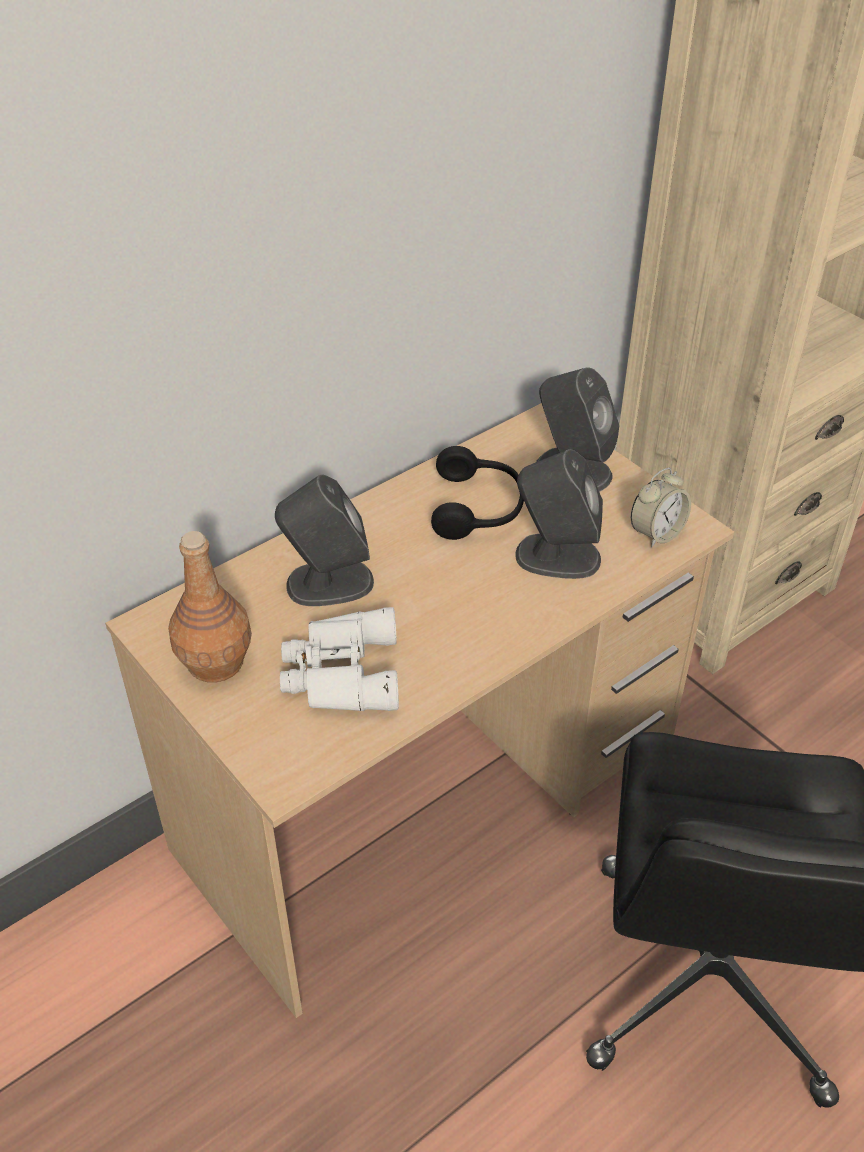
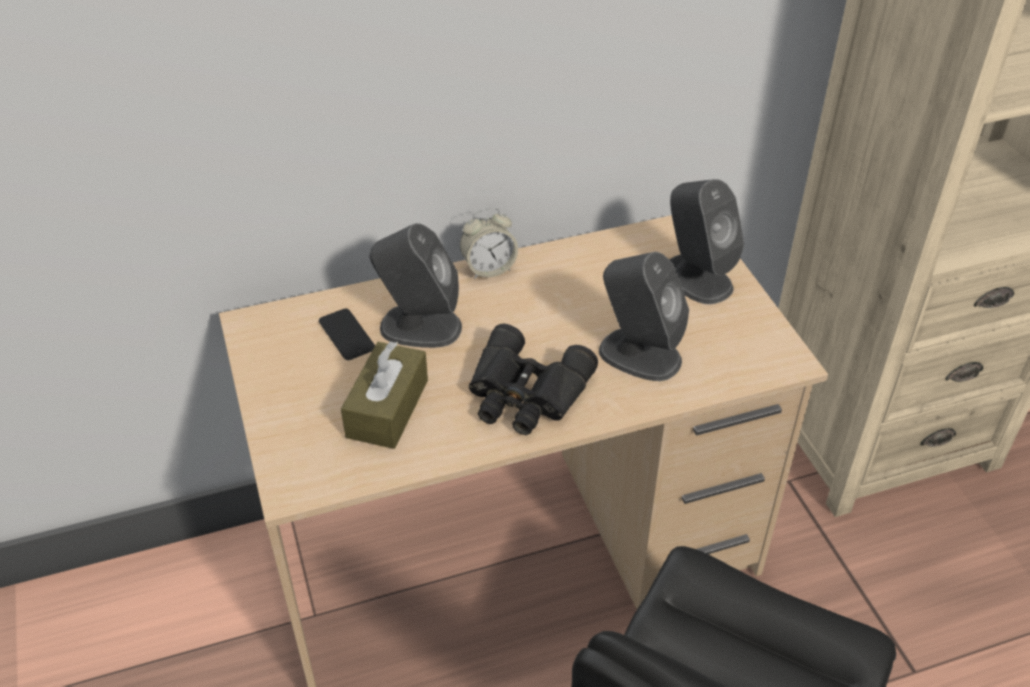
camera: 20 degrees right, 0 degrees up
brown bottle [168,531,252,682] -> none
white binoculars [280,607,399,711] -> brown tissue box [341,341,428,449]
black headphones [431,446,524,540] -> none
alarm clock [631,468,691,548] -> alarm clock moved to [460,208,518,279]
none -> phone [319,309,375,360]
none -> black binoculars [469,324,598,435]

